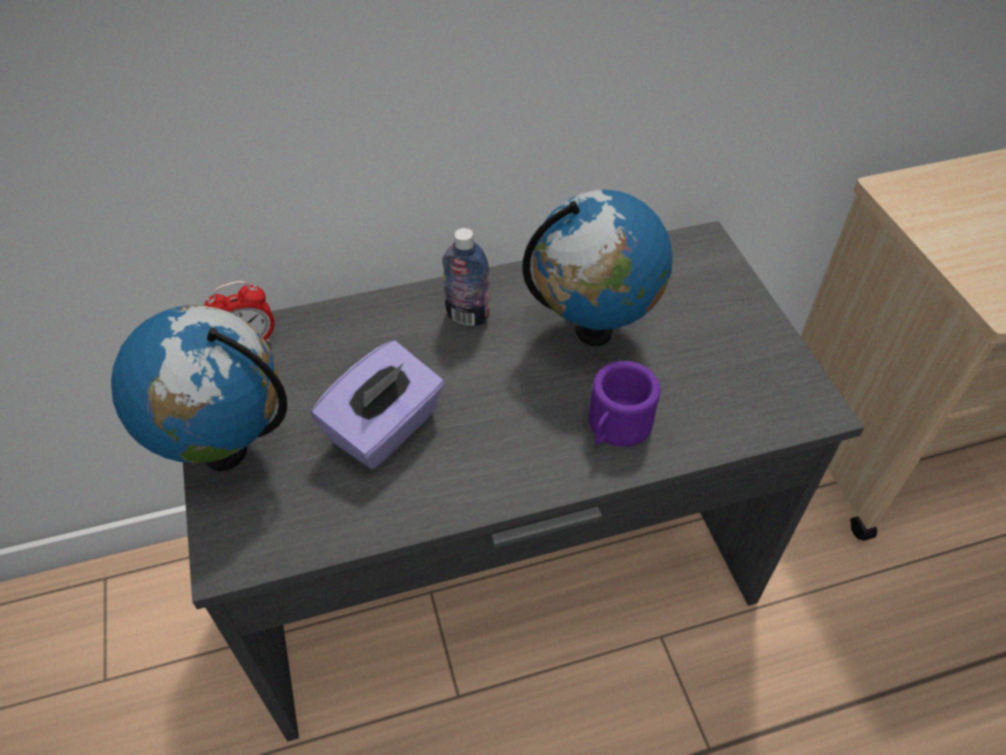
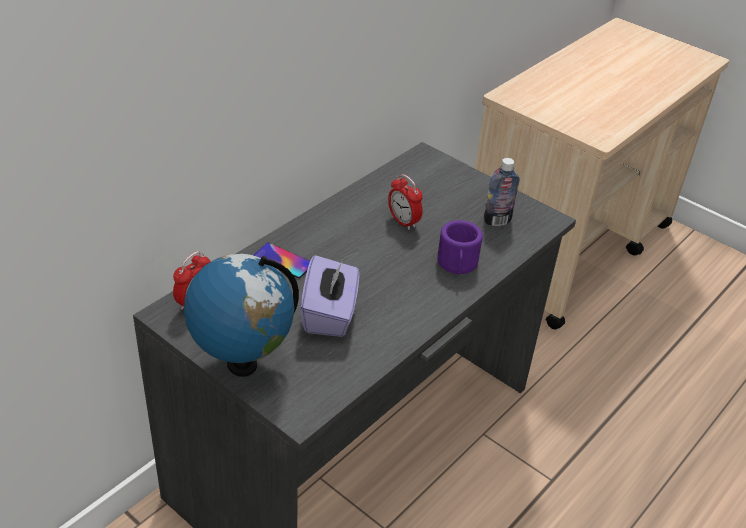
camera: 35 degrees left, 10 degrees down
bottle [442,228,490,326] -> bottle moved to [484,158,520,226]
globe [522,189,673,347] -> alarm clock [388,174,423,230]
none -> phone [253,243,310,278]

